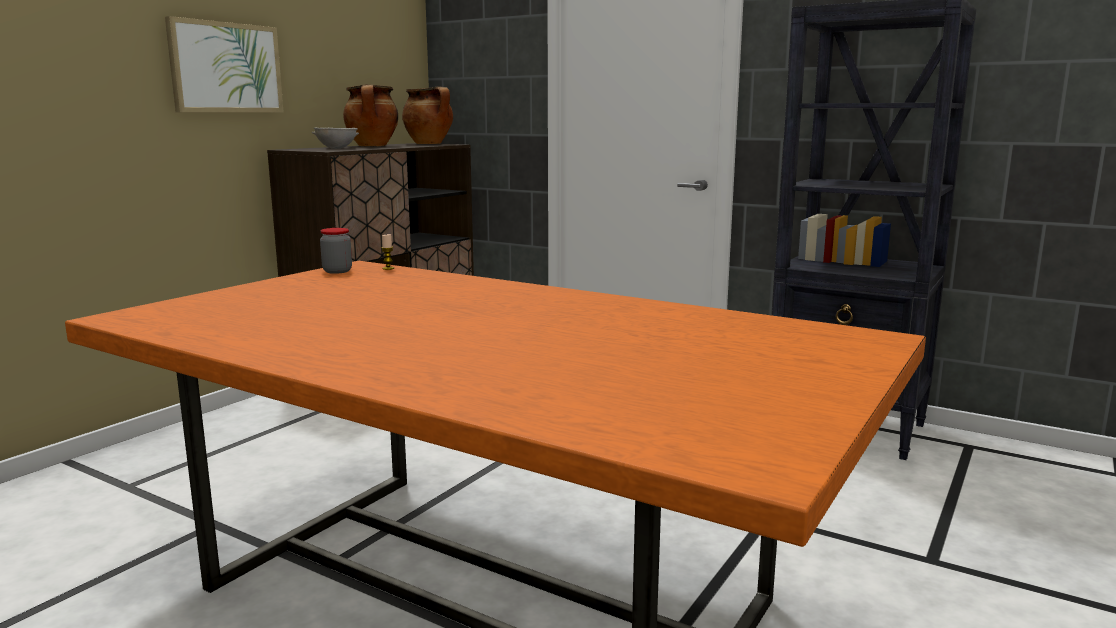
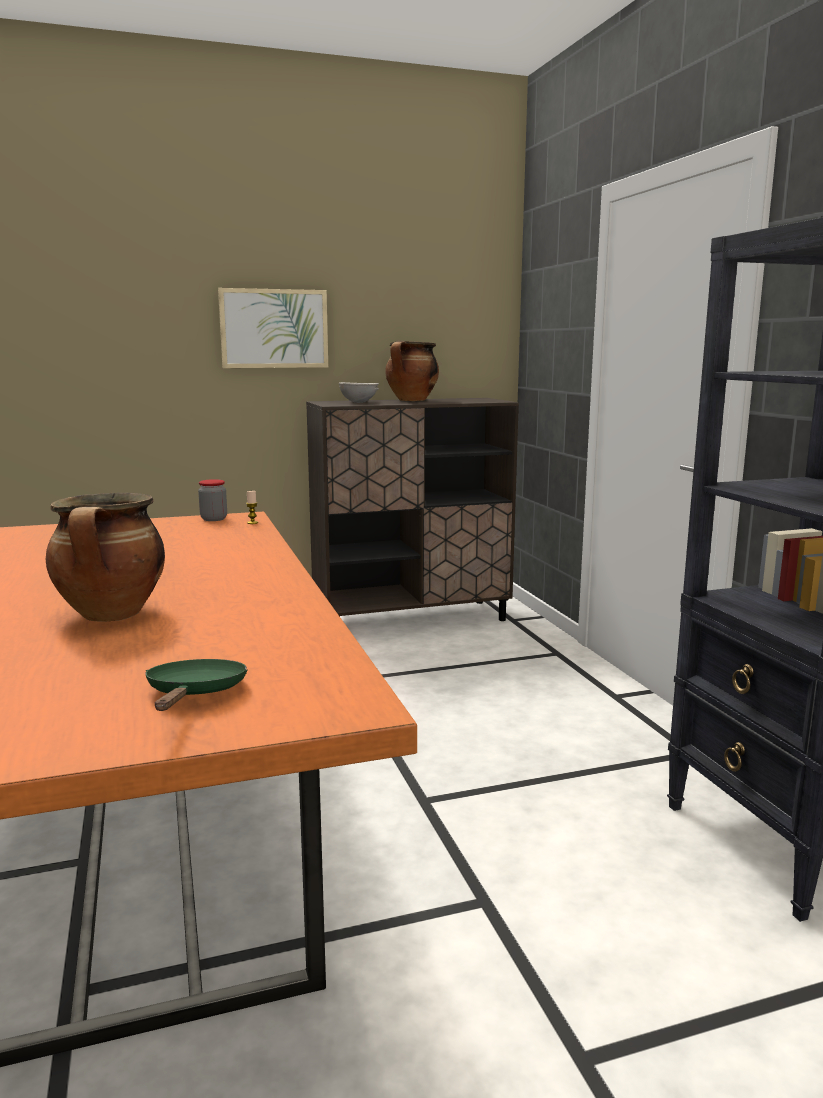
camera: 40 degrees right, 0 degrees up
cooking pot [402,86,453,144] -> cooking pot moved to [46,493,165,622]
none -> green frying pan [145,659,247,711]

